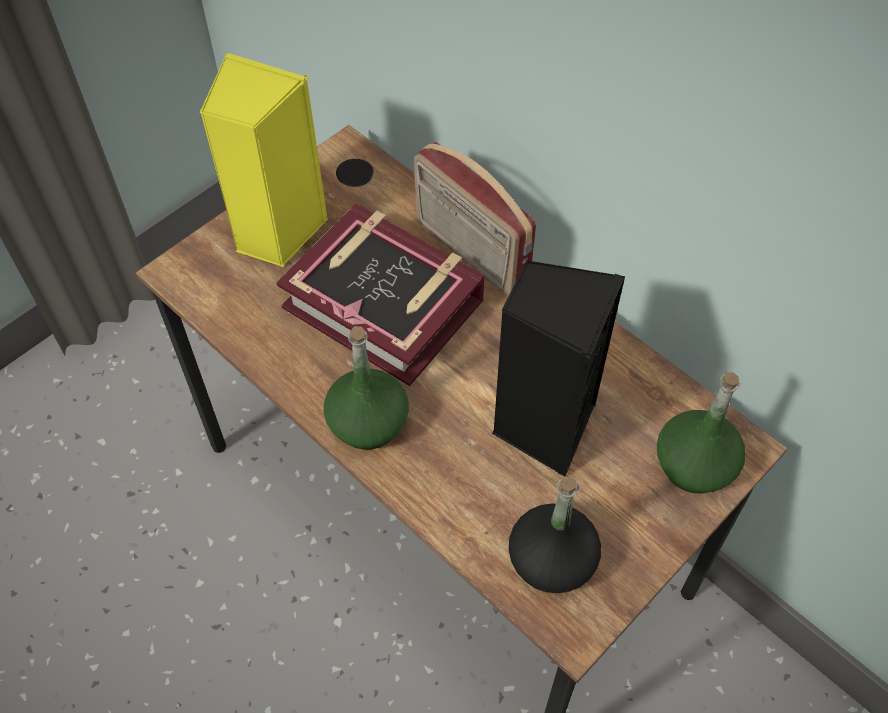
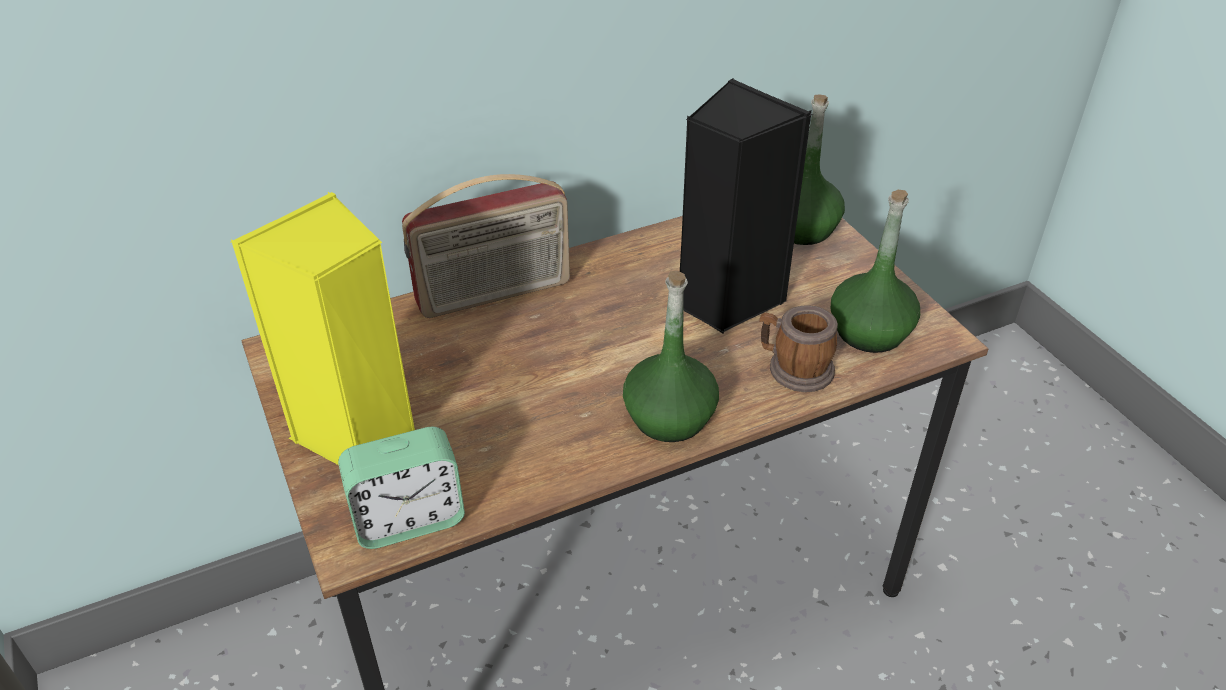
camera: 70 degrees left, 15 degrees down
book [277,204,485,386] -> none
black bottle [509,477,601,593] -> green bottle [831,190,920,353]
none -> alarm clock [338,427,465,549]
none -> mug [759,305,838,392]

